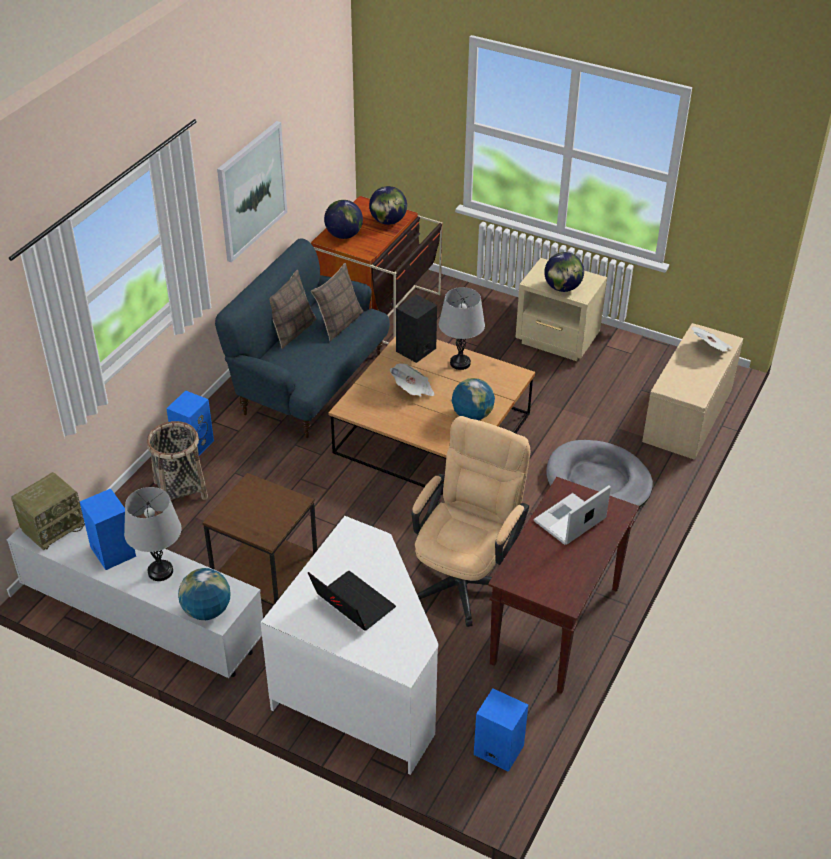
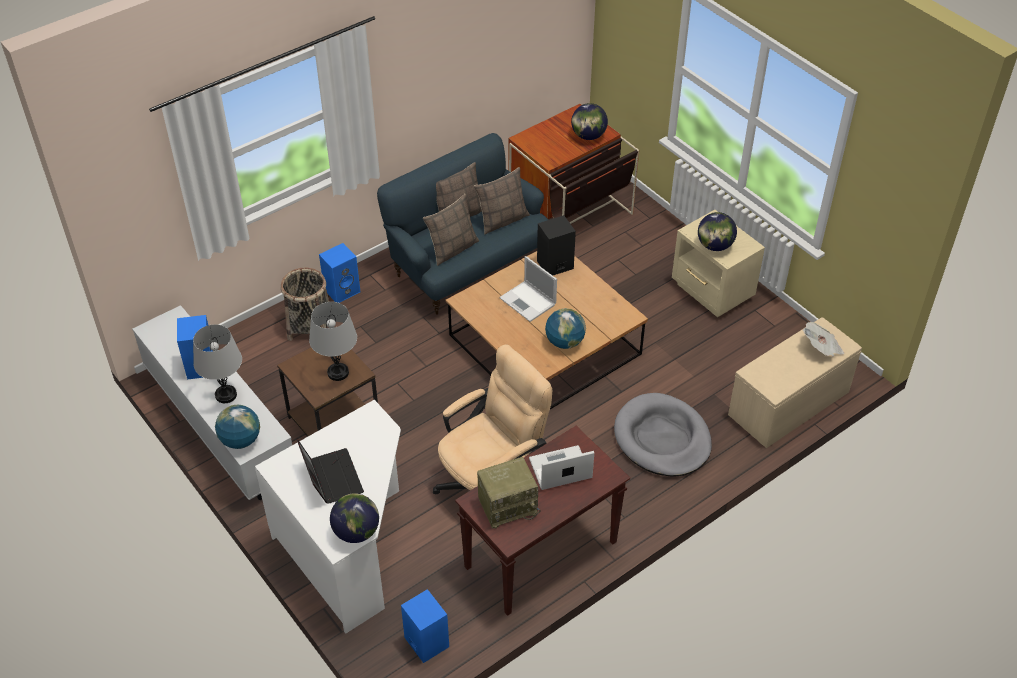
camera: 25 degrees right, 5 degrees up
radio [11,472,85,550] -> radio moved to [477,457,541,529]
picture [217,121,287,263] -> none
globe [324,200,363,239] -> globe moved to [330,493,379,543]
newspaper [390,363,435,397] -> laptop [499,256,557,322]
grey table lamp [439,287,485,370] -> grey table lamp moved to [309,302,357,381]
none -> pillow [423,194,479,266]

